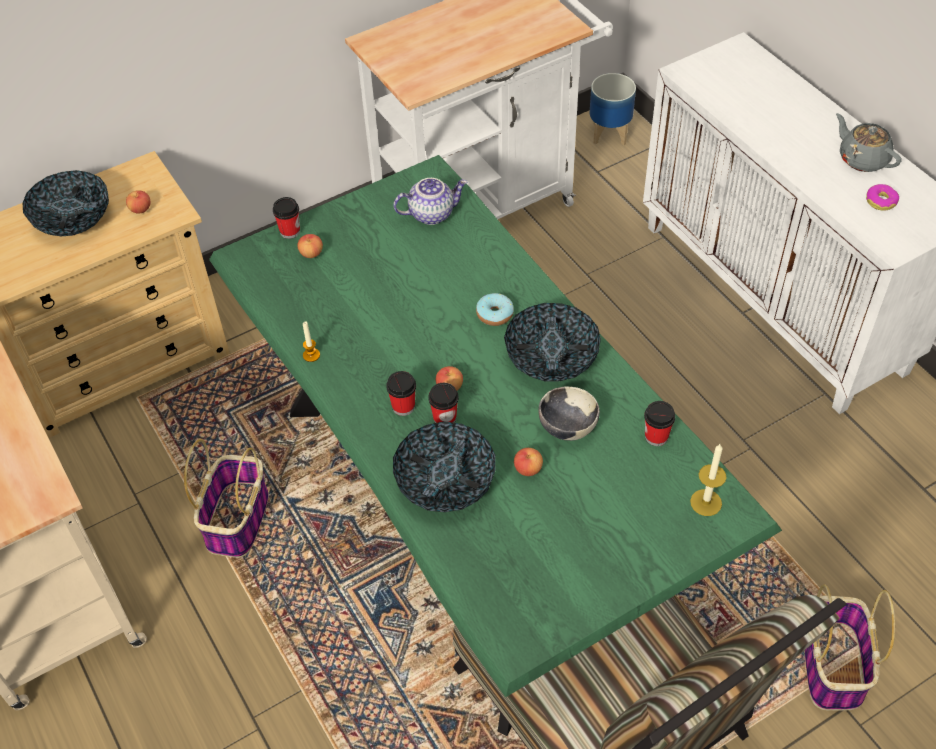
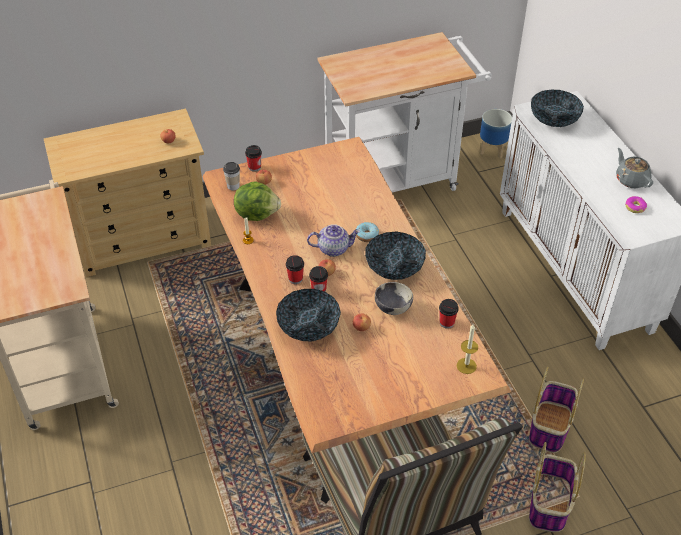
camera: 10 degrees right, 5 degrees down
bowl [22,170,109,236] -> bowl moved to [531,90,584,127]
basket [184,439,269,558] -> basket moved to [529,366,584,453]
green dining table [209,155,782,736] -> brown dining table [202,137,511,503]
teapot [393,178,467,225] -> teapot moved to [307,224,360,257]
none -> cup [223,162,240,190]
none -> lettuce [234,181,281,221]

